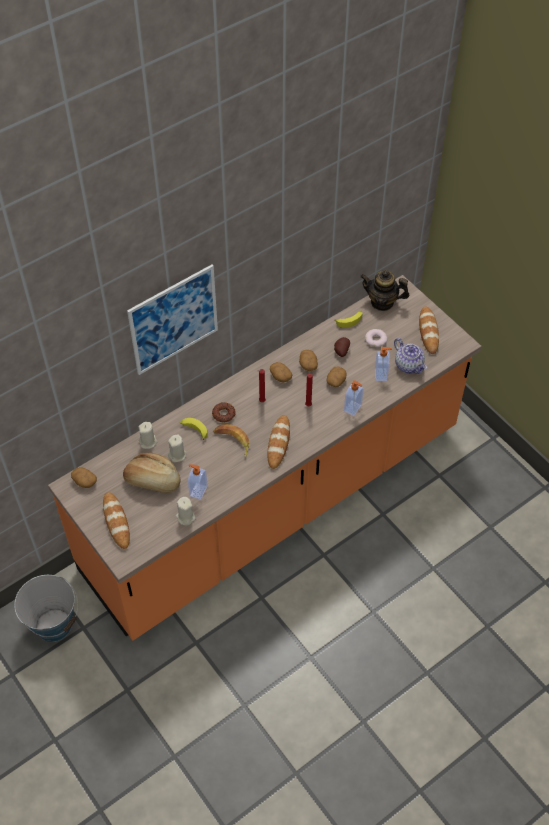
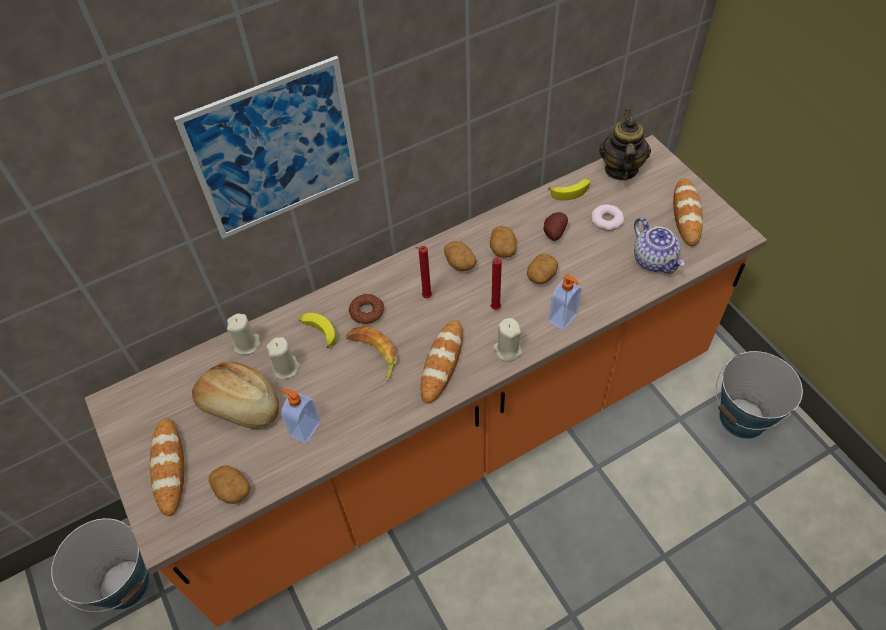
camera: 10 degrees right, 0 degrees up
potato [71,467,97,488] -> potato moved to [209,466,251,504]
beige candle [176,497,196,526] -> beige candle moved to [493,318,522,362]
teapot [360,270,409,311] -> teapot turned 75 degrees clockwise [599,109,651,180]
soap dispenser [375,347,392,381] -> none
none -> bucket [716,351,803,439]

